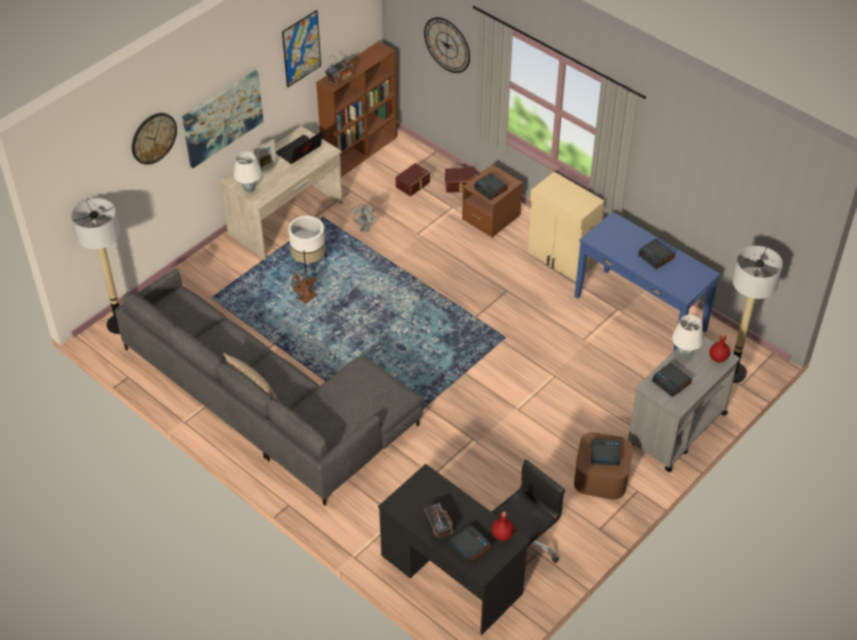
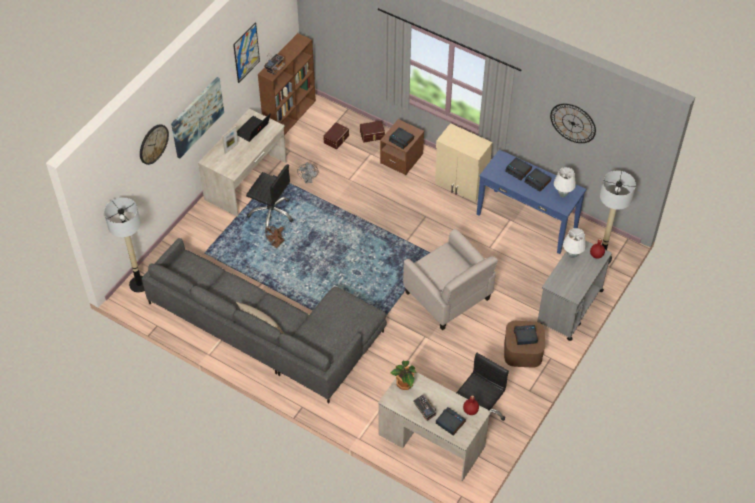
camera: 10 degrees left, 5 degrees up
white table lamp [234,151,262,193] -> white table lamp moved to [554,167,576,197]
white planter [288,216,326,273] -> black office chair [246,164,293,232]
black desk [378,464,531,635] -> beige desk [378,372,491,481]
wall clock [424,17,470,73] -> wall clock moved to [550,103,596,143]
alarm clock [652,363,692,397] -> alarm clock moved to [505,157,532,180]
none -> potted plant [390,360,416,390]
none -> beige armchair [403,229,498,330]

